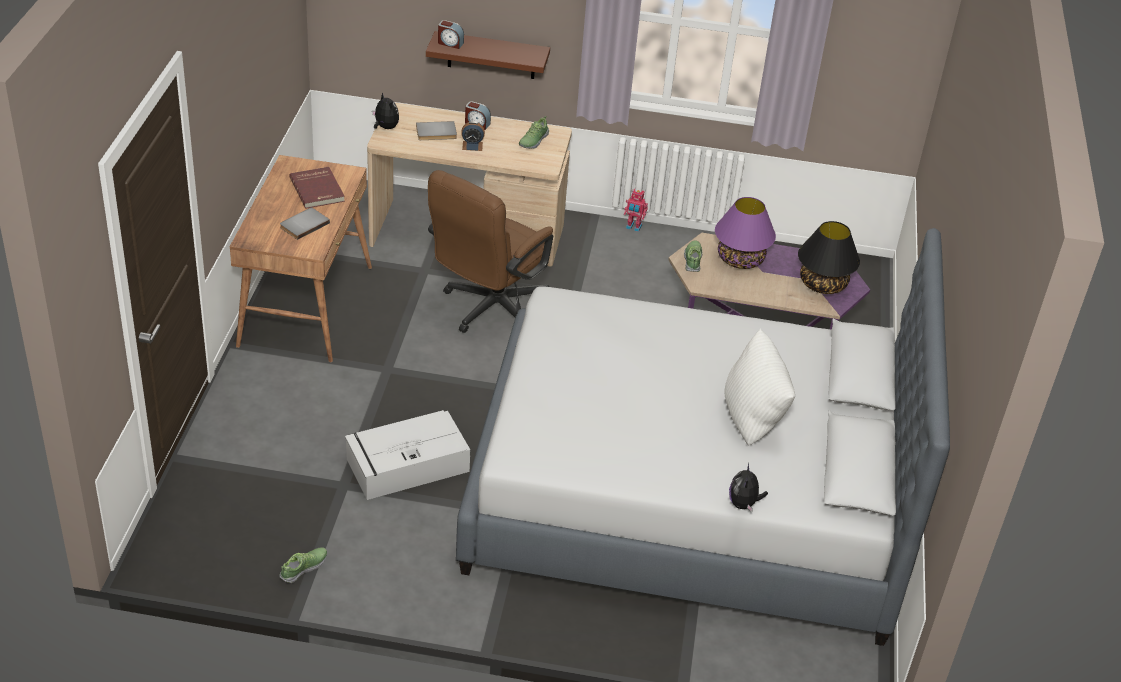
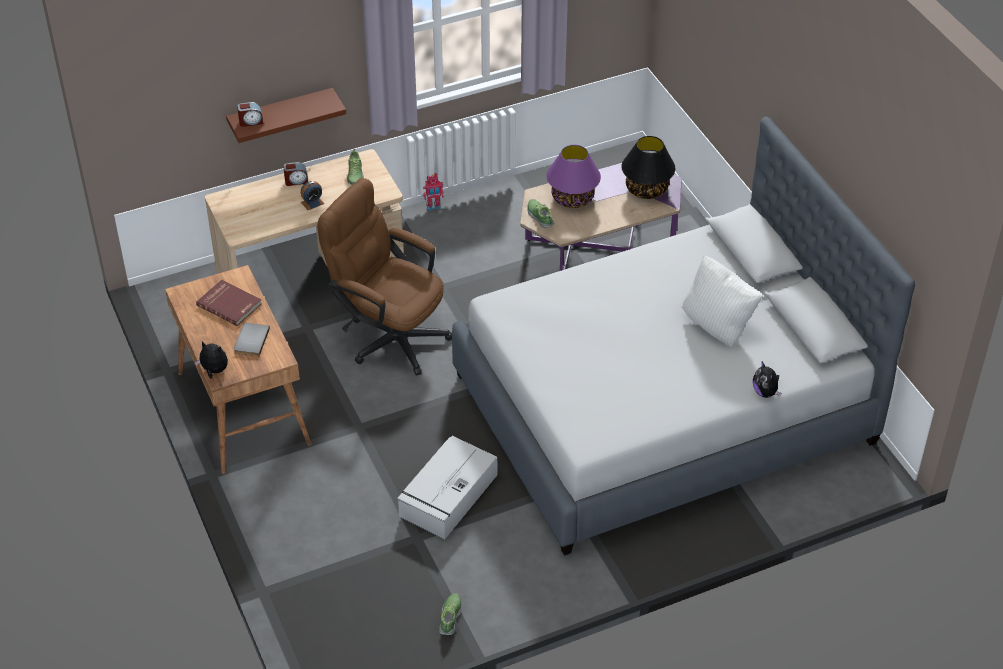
camera: 30 degrees left, 5 degrees up
plush toy [372,92,399,129] -> plush toy moved to [195,341,228,379]
grey book [416,121,457,140] -> none
brown office chair [428,170,553,333] -> brown office chair turned 120 degrees clockwise [317,178,452,376]

